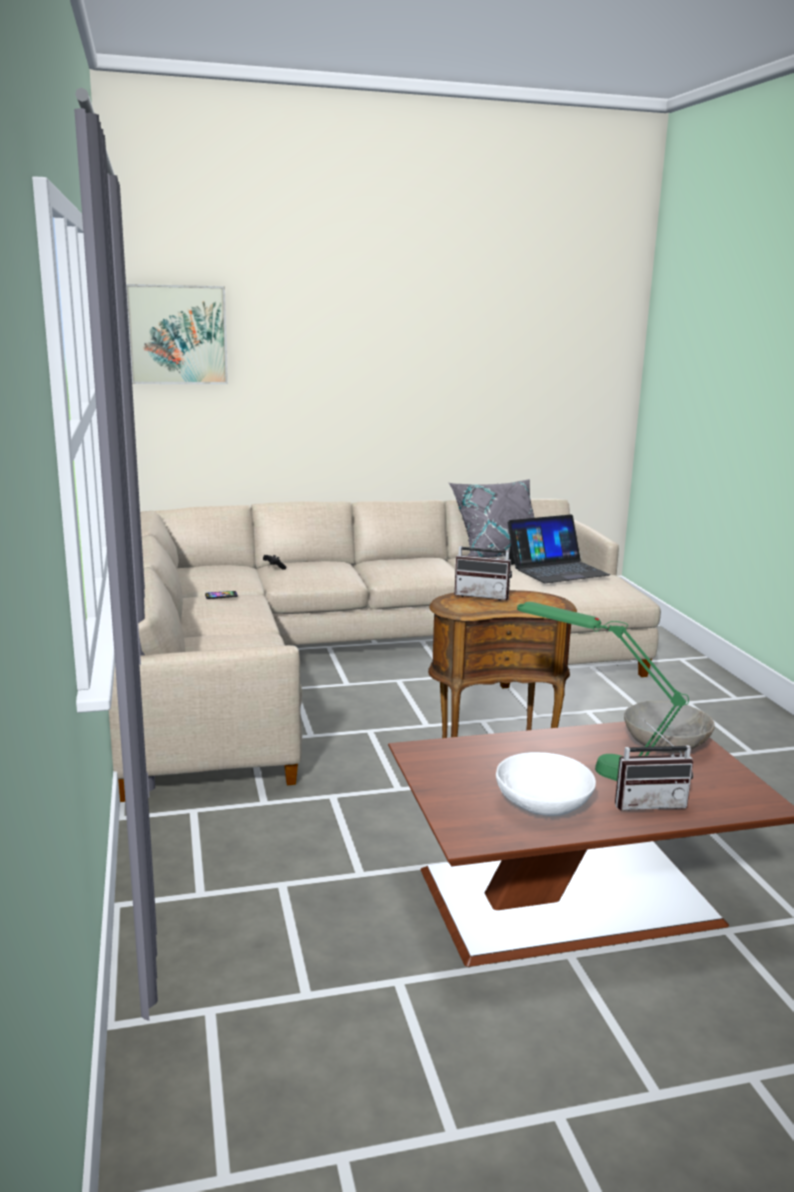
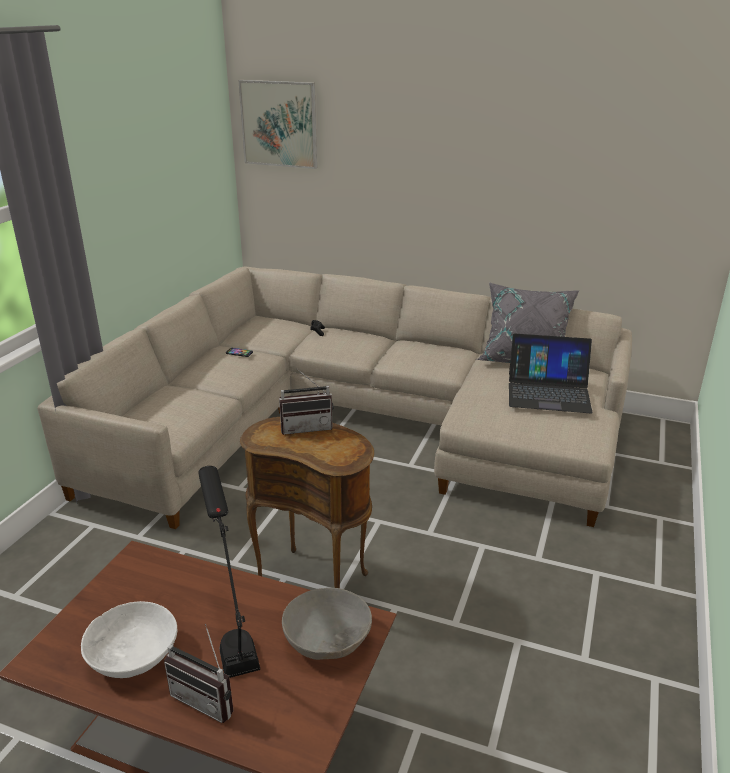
camera: 35 degrees right, 10 degrees up
radio [454,530,512,601] -> radio turned 60 degrees counterclockwise [279,369,334,435]
green table lamp [517,602,689,781] -> black table lamp [198,466,260,678]

